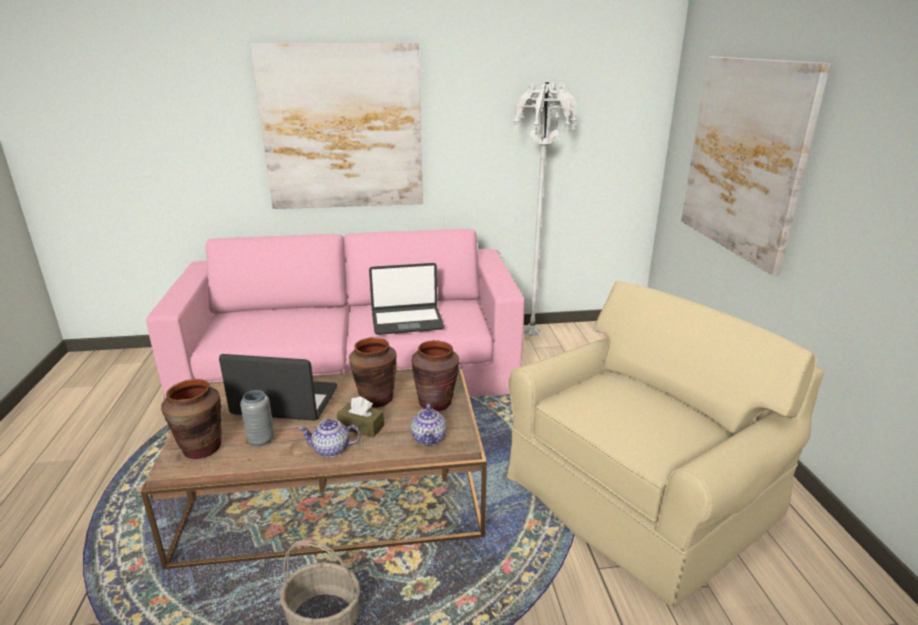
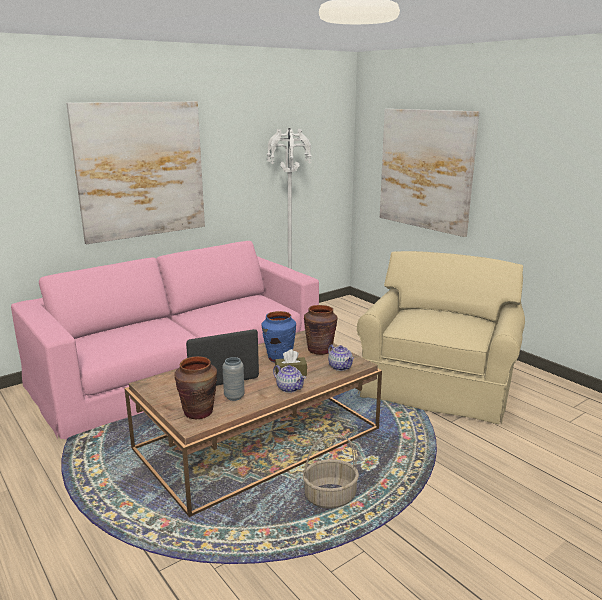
camera: 30 degrees left, 5 degrees down
teapot [298,419,361,457] -> teapot turned 105 degrees counterclockwise [273,365,306,393]
brown vase [349,337,397,408] -> blue vase [261,311,296,362]
laptop [369,263,444,335] -> none

